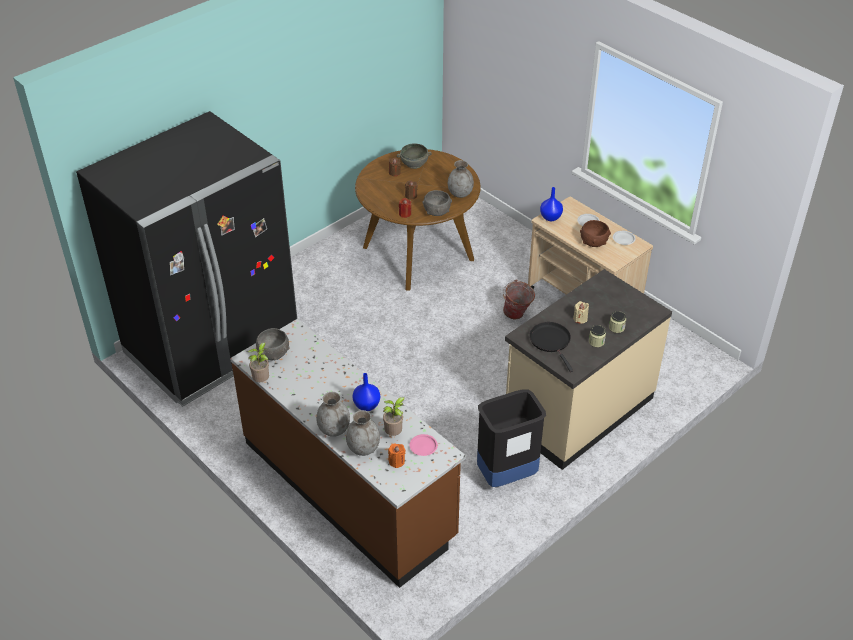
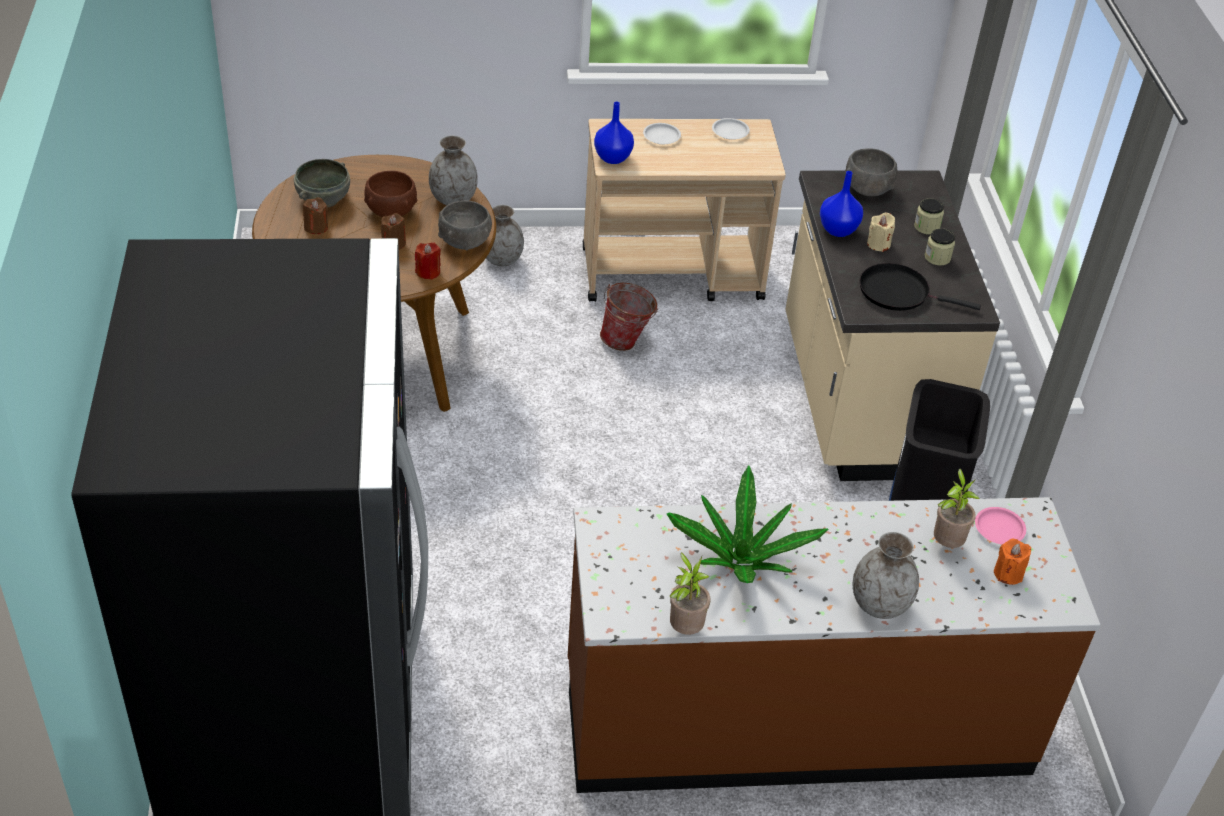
camera: 55 degrees left, 0 degrees up
grey bowl [256,328,290,361] -> grey bowl moved to [845,148,897,196]
grey vase [346,410,380,456] -> grey vase moved to [486,205,524,266]
blue vase [352,373,380,411] -> blue vase moved to [820,171,863,237]
brown bowl [580,220,611,247] -> brown bowl moved to [364,171,417,217]
none -> potted plant [667,465,828,583]

